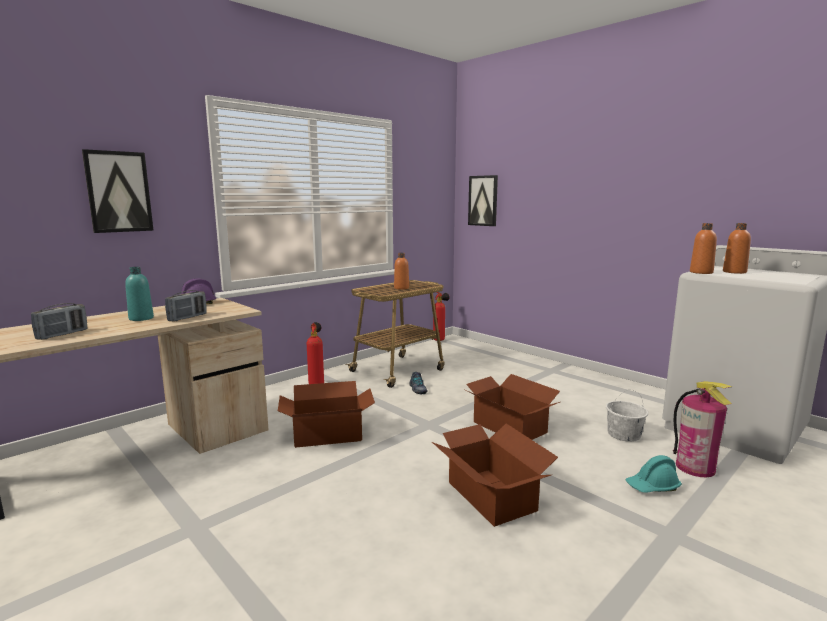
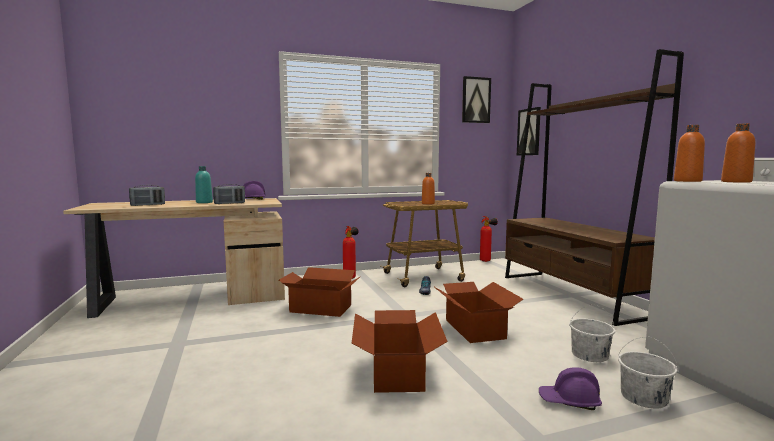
camera: 25 degrees right, 5 degrees down
picture [82,149,154,233] -> picture moved to [462,76,491,123]
turquoise hard hat [626,455,682,493] -> purple hard hat [539,367,602,410]
fire extinguisher [673,381,732,477] -> white bucket [618,337,677,409]
none -> brown bookcase [505,49,684,326]

